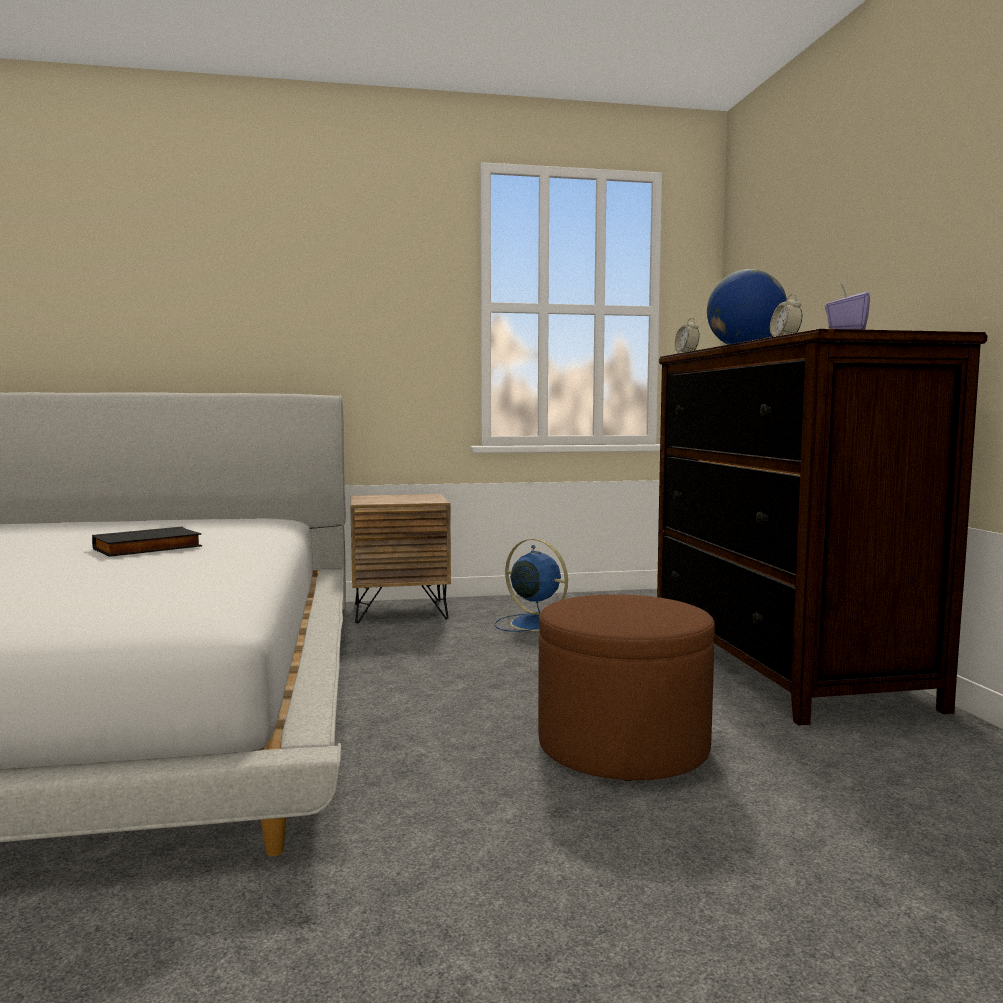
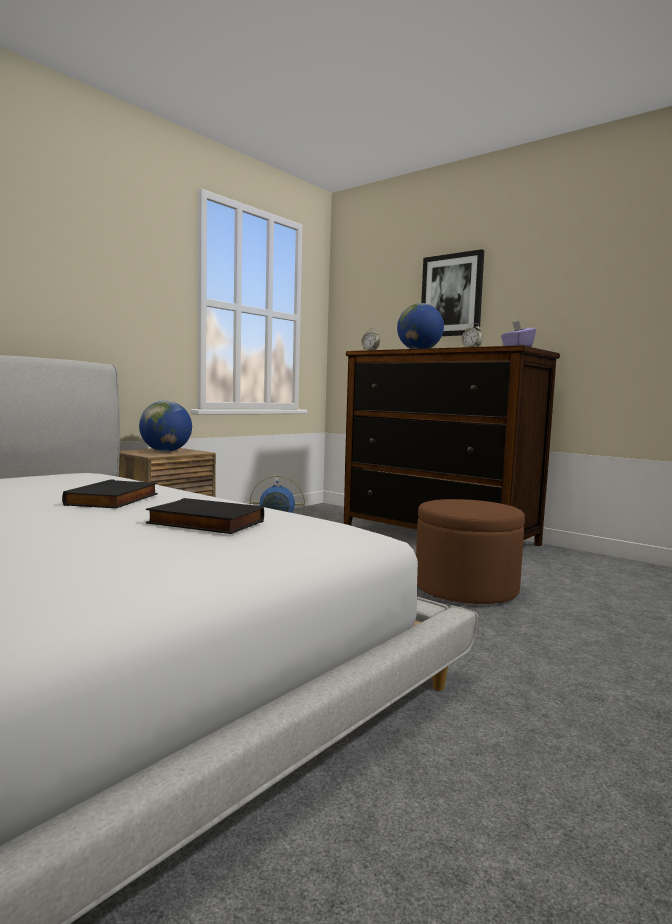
camera: 40 degrees left, 0 degrees up
none -> globe [139,401,192,452]
none -> black book [146,498,264,534]
none -> picture [421,249,484,336]

